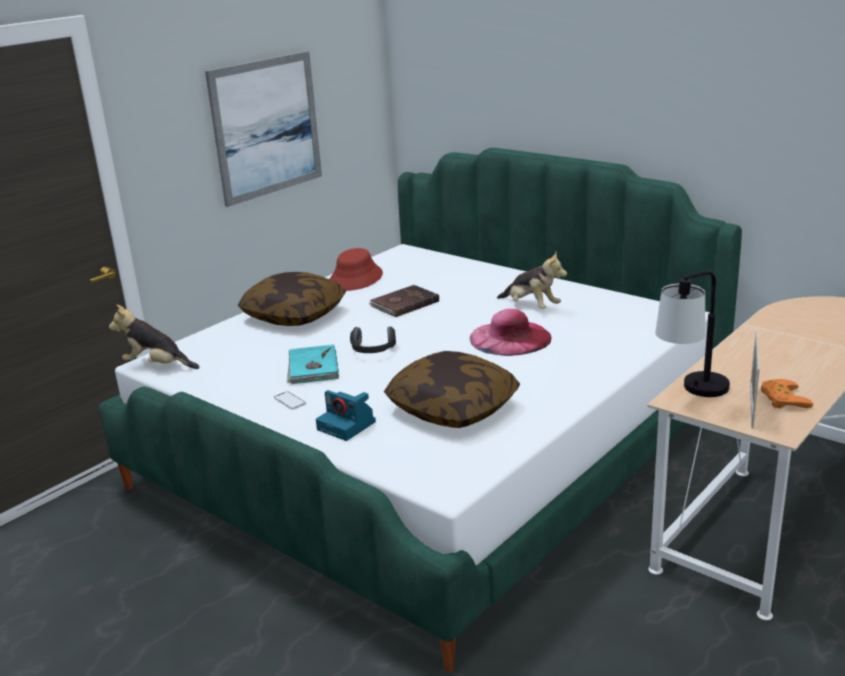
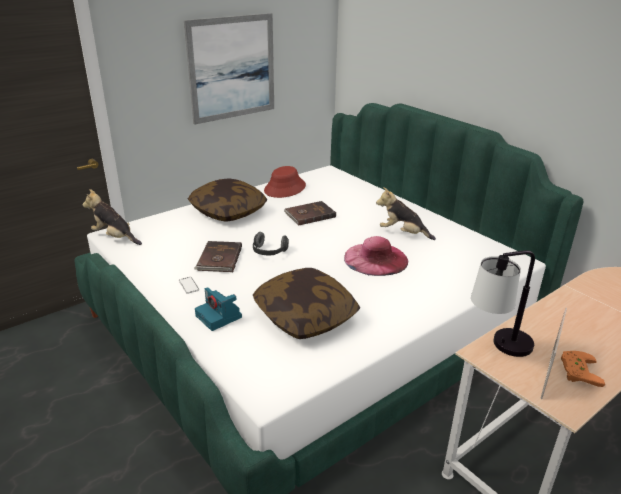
camera: 10 degrees right, 5 degrees up
turquoise book [287,344,339,384] -> brown book [194,241,242,272]
plush toy [497,252,567,309] -> plush toy turned 150 degrees clockwise [376,187,436,240]

